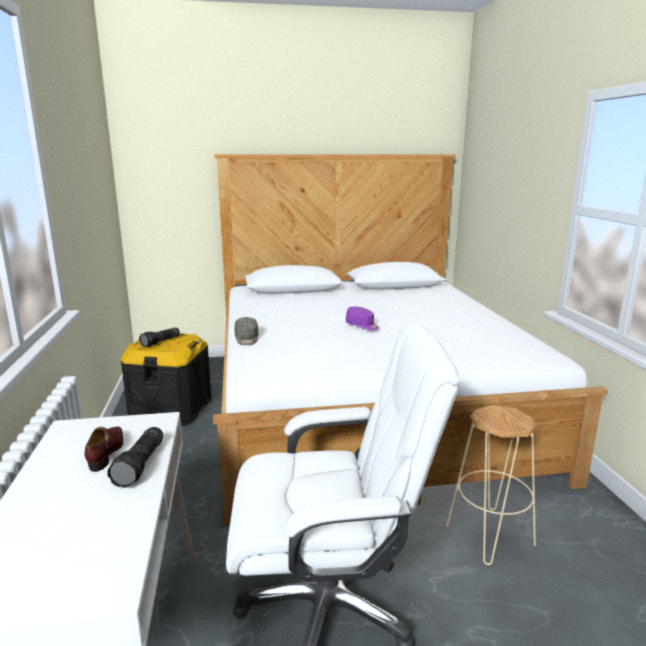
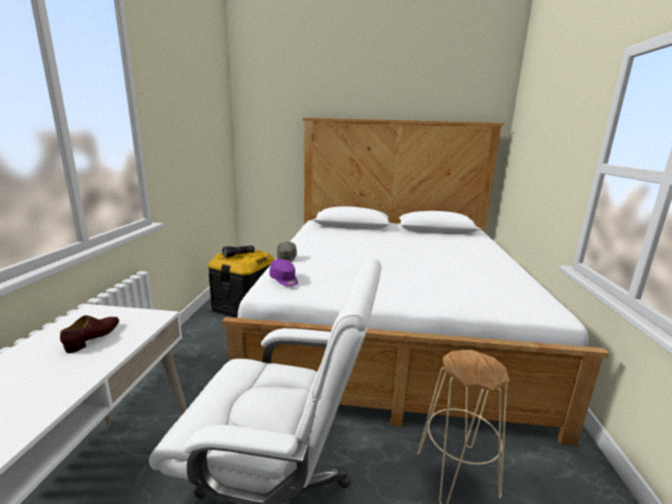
camera: 15 degrees right, 0 degrees up
flashlight [107,427,163,488] -> none
purple cap [346,306,379,330] -> purple cap moved to [269,259,298,286]

